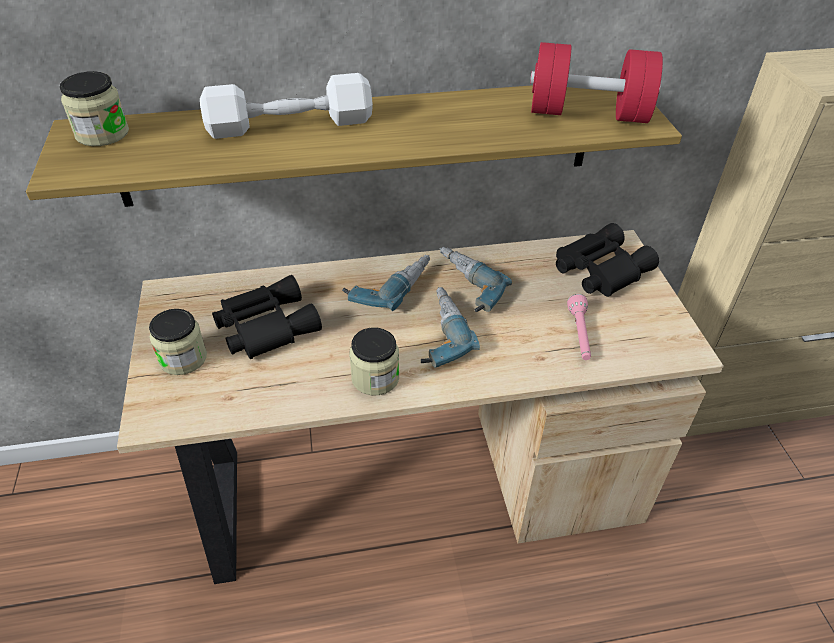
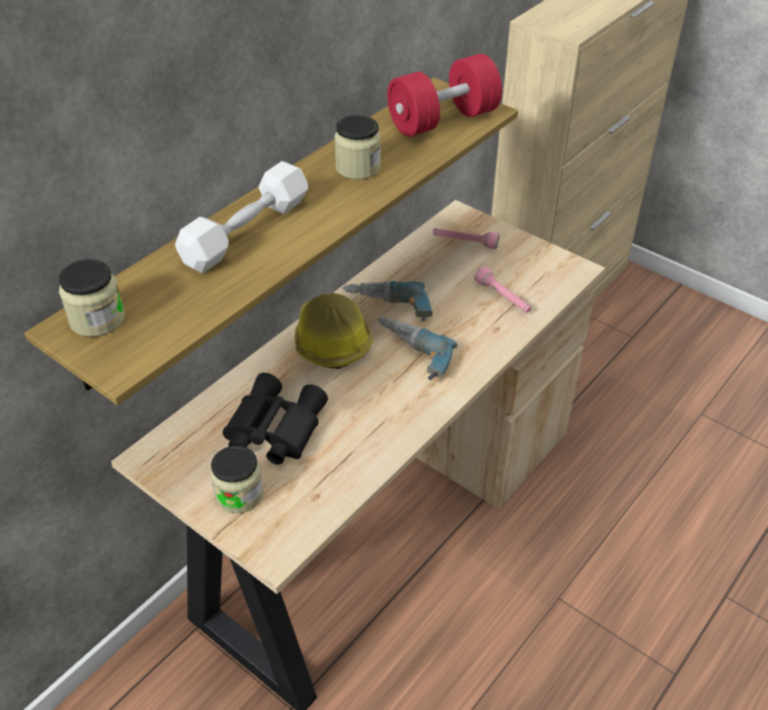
camera: 40 degrees left, 0 degrees up
power drill [342,255,430,311] -> hard hat [295,293,373,369]
jar [349,328,399,395] -> jar moved to [334,115,381,180]
black binoculars [556,223,659,297] -> pink flashlight [432,228,499,249]

